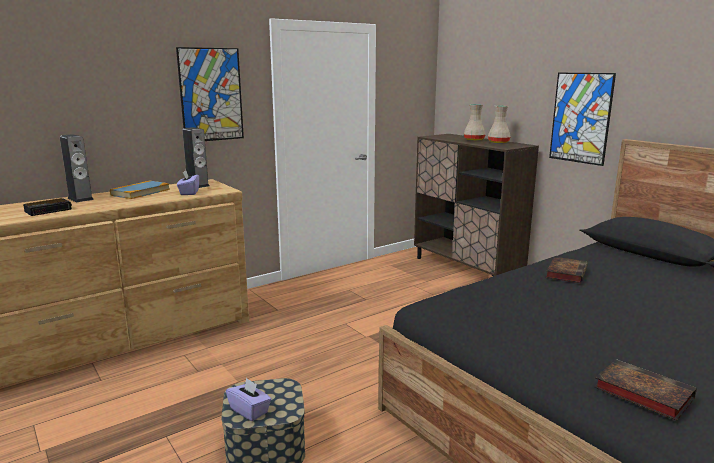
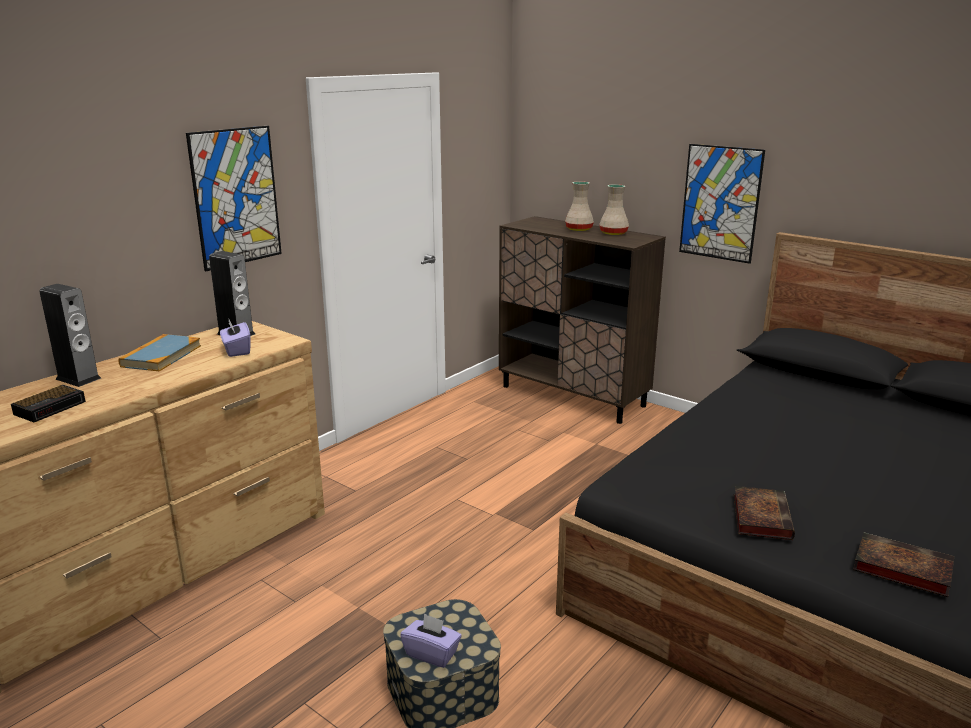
camera: 15 degrees left, 5 degrees up
book [546,257,588,283] -> book moved to [734,486,795,540]

